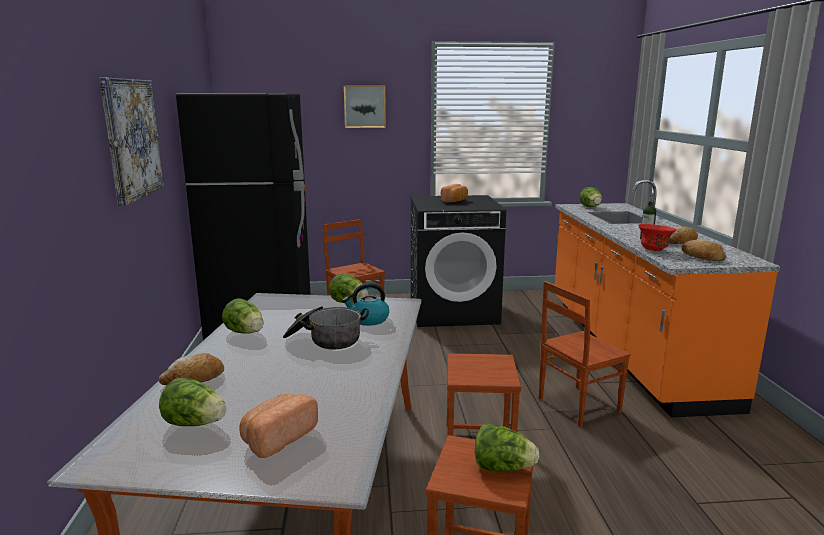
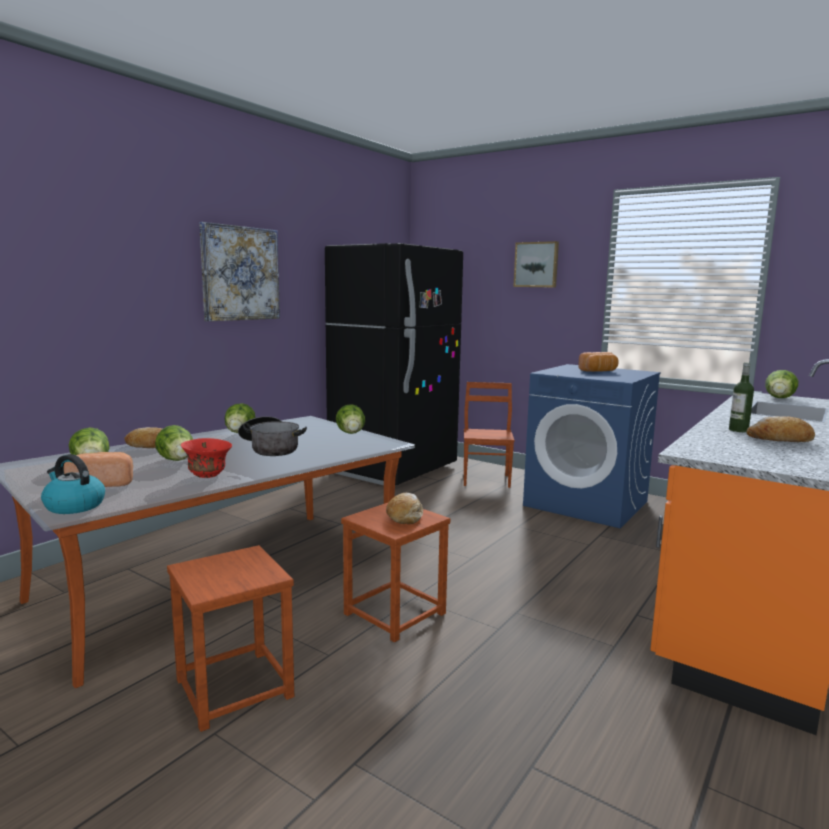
camera: 40 degrees right, 5 degrees down
kettle [342,283,389,326] -> kettle moved to [41,454,105,514]
black washing machine [411,195,506,327] -> blue washing machine [523,364,661,528]
lettuce [475,424,539,471] -> lettuce moved to [155,425,193,461]
brown chair [539,281,631,427] -> none
red bowl [638,224,677,251] -> red bowl moved to [181,438,232,478]
bread [682,240,726,261] -> bread moved to [386,493,423,524]

